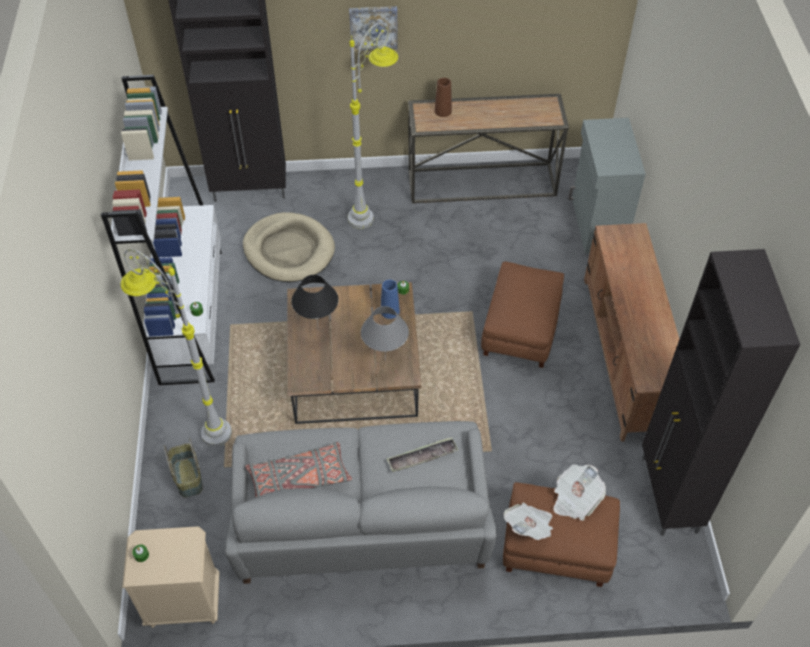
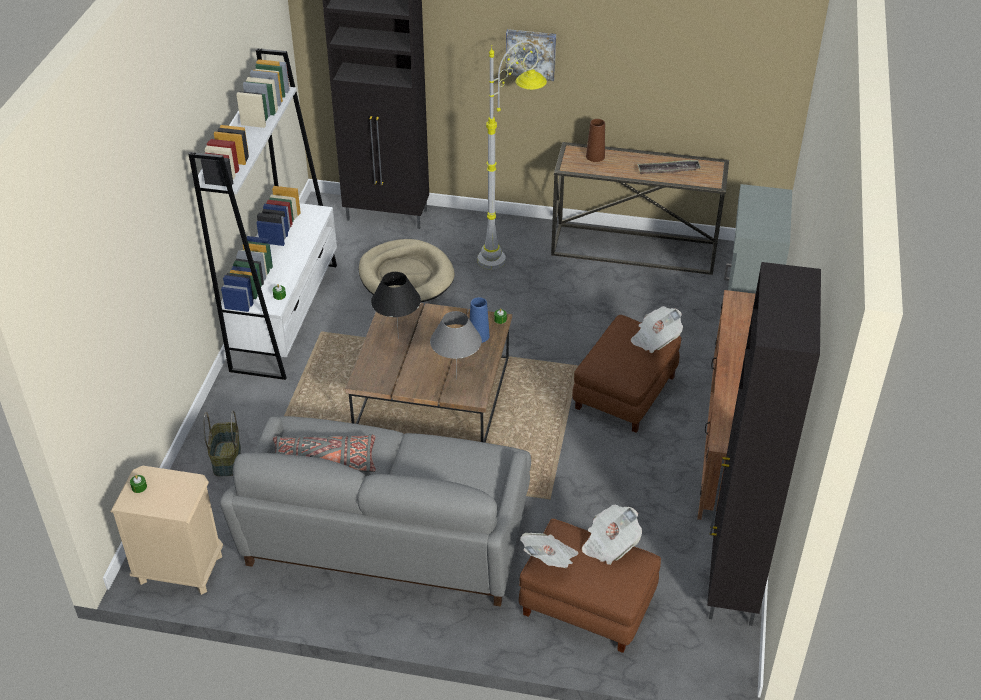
camera: 15 degrees right, 10 degrees down
grey floor lamp [121,249,232,447] -> none
tray [387,437,458,472] -> tray moved to [637,160,701,174]
none -> newspaper [631,306,683,353]

